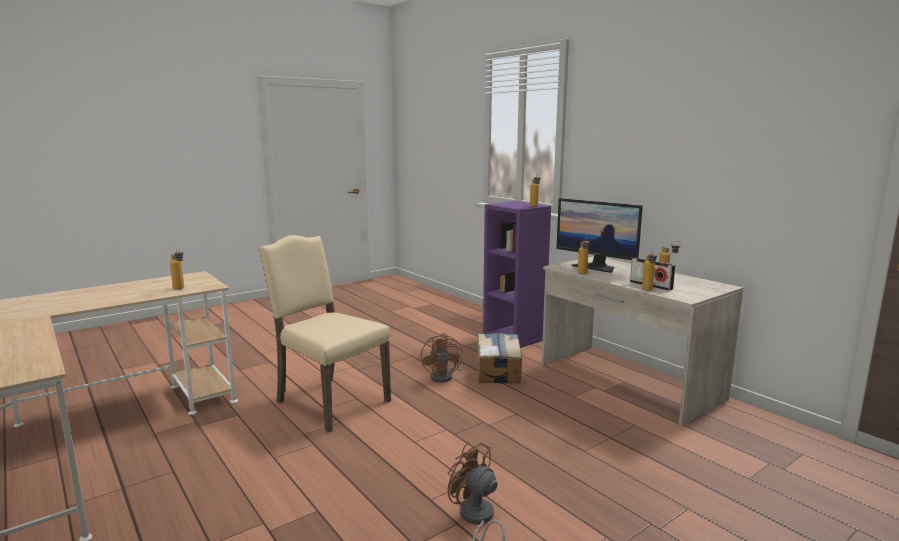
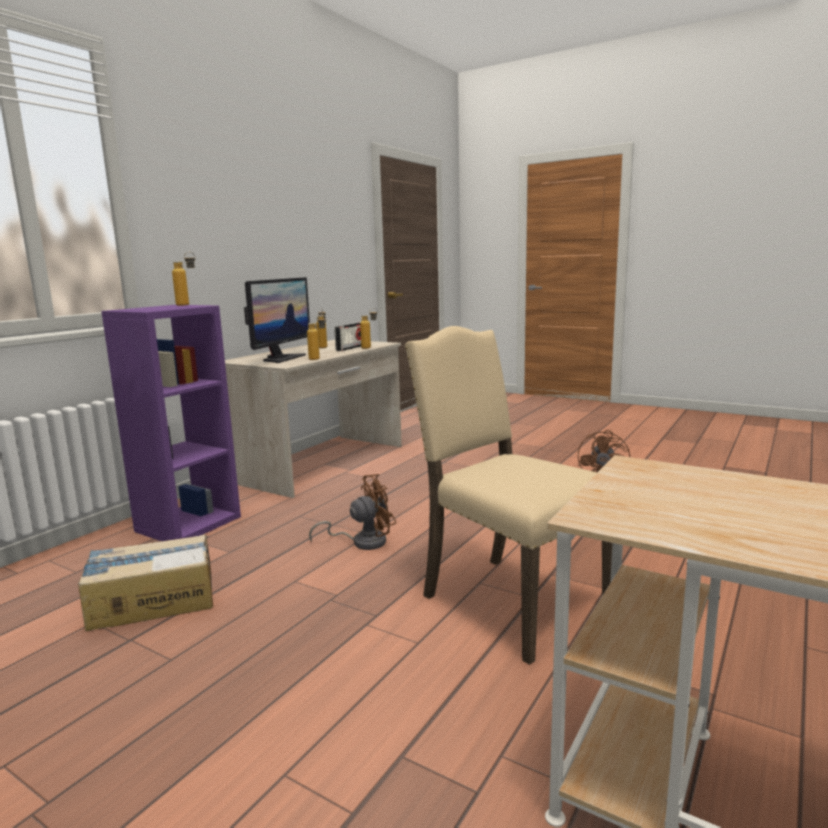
camera: 110 degrees left, 0 degrees up
bottle [170,248,184,289] -> none
beige chair [258,235,391,433] -> beige chair turned 120 degrees clockwise [405,326,612,665]
cardboard box [477,333,522,383] -> cardboard box moved to [78,534,213,631]

